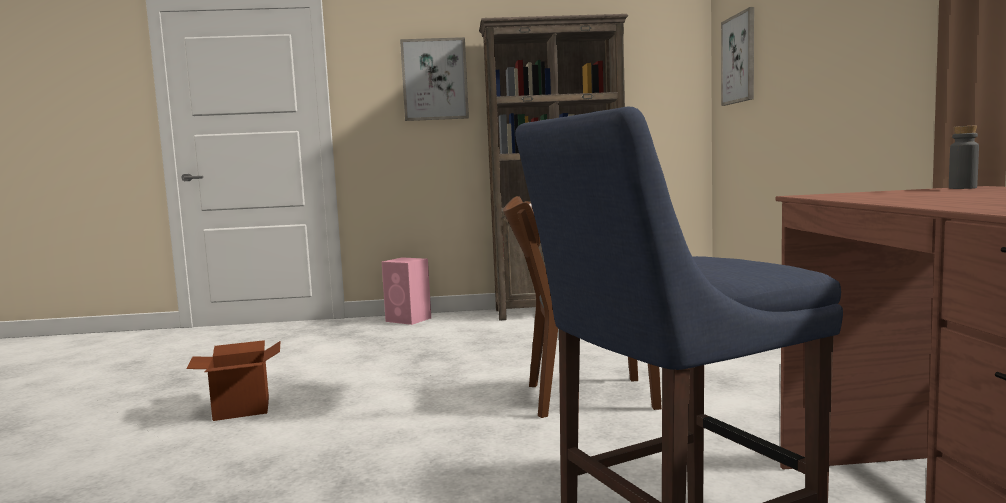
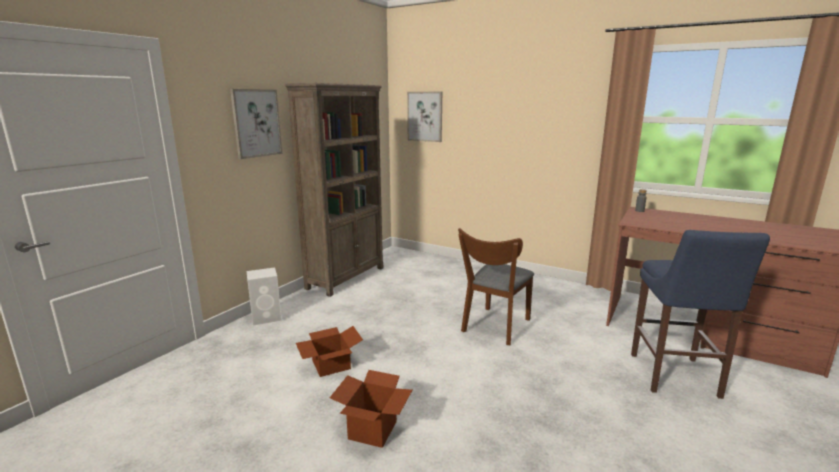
camera: 55 degrees left, 10 degrees up
pink speaker [382,257,431,325] -> white speaker [247,267,282,326]
none -> cardboard box [296,326,363,377]

